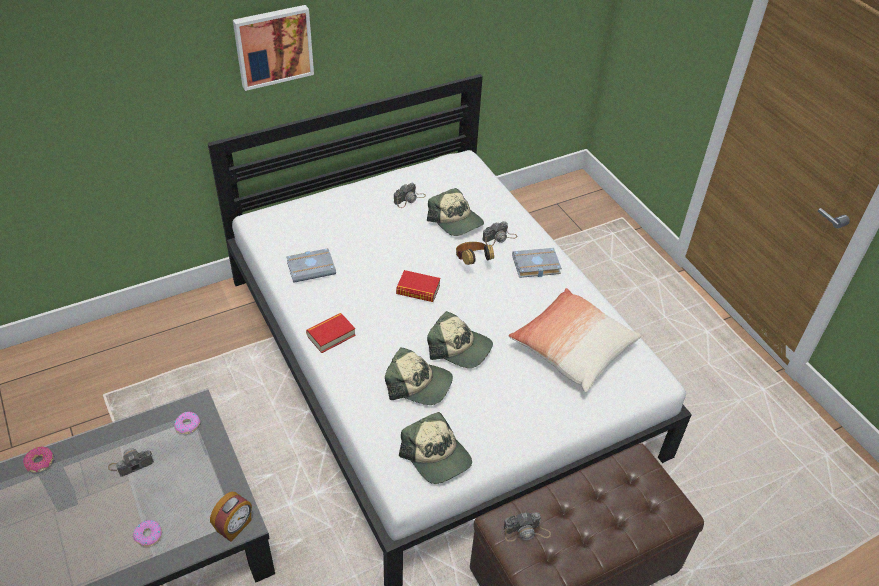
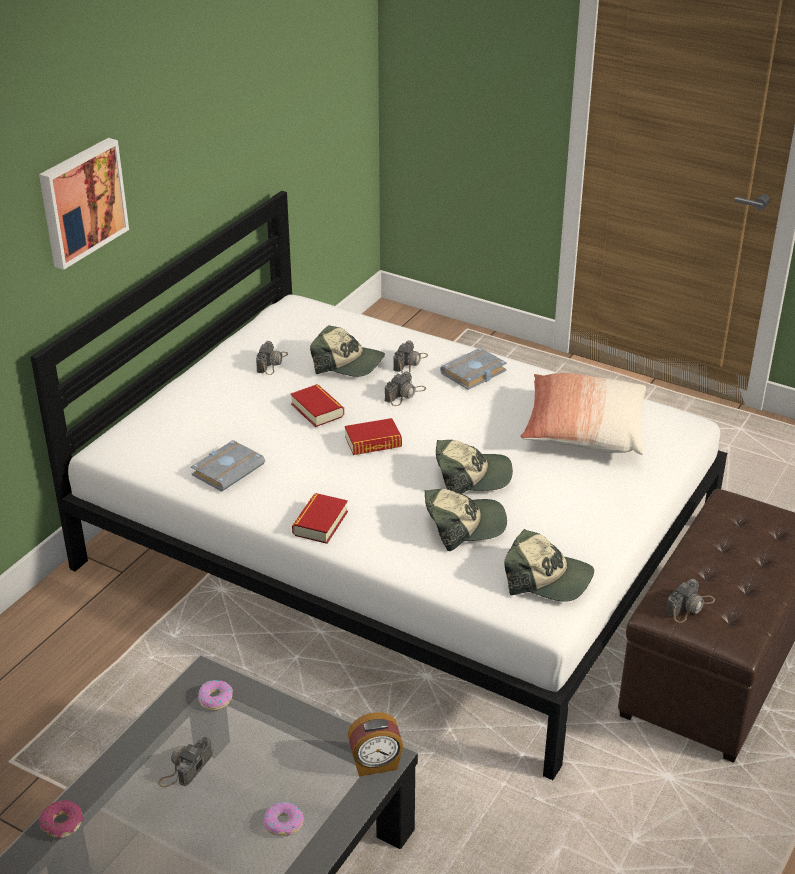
camera: 30 degrees left, 10 degrees down
alarm clock [210,492,252,542] -> alarm clock turned 75 degrees clockwise [347,712,403,776]
headphones [456,242,494,265] -> camera [385,371,426,406]
none -> book [291,384,344,427]

